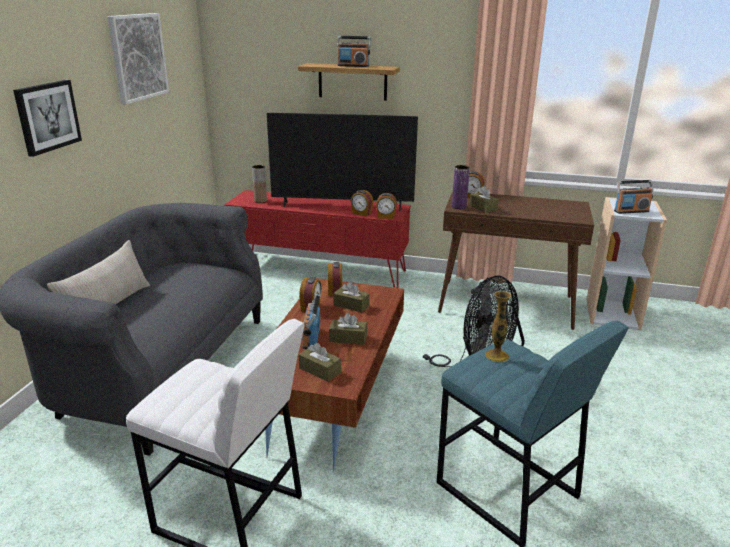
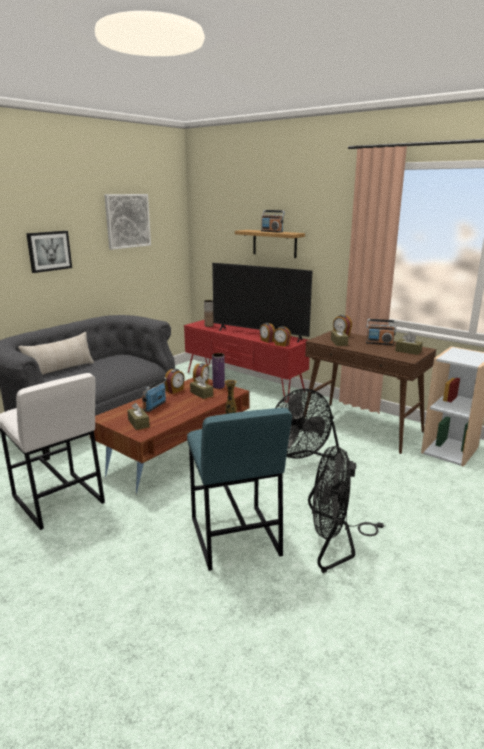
camera: 25 degrees right, 5 degrees down
brown tissue box [329,313,367,345] -> brown tissue box moved to [395,333,423,355]
purple vase [452,165,470,209] -> purple vase moved to [212,353,225,389]
radio [614,180,653,214] -> radio moved to [366,319,397,345]
none -> black fan [308,446,385,573]

